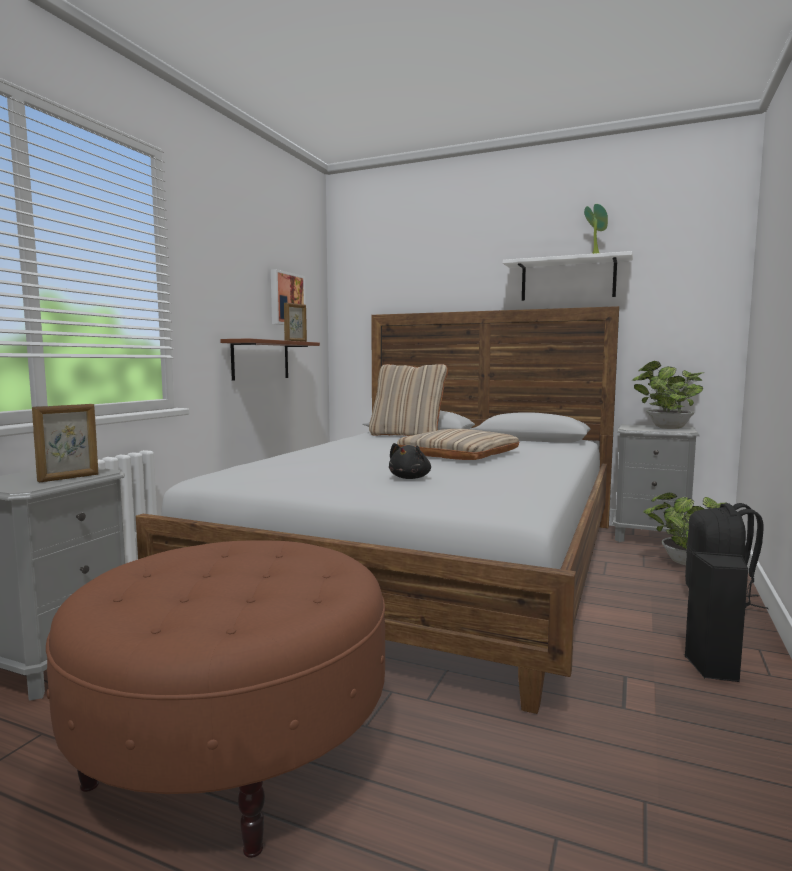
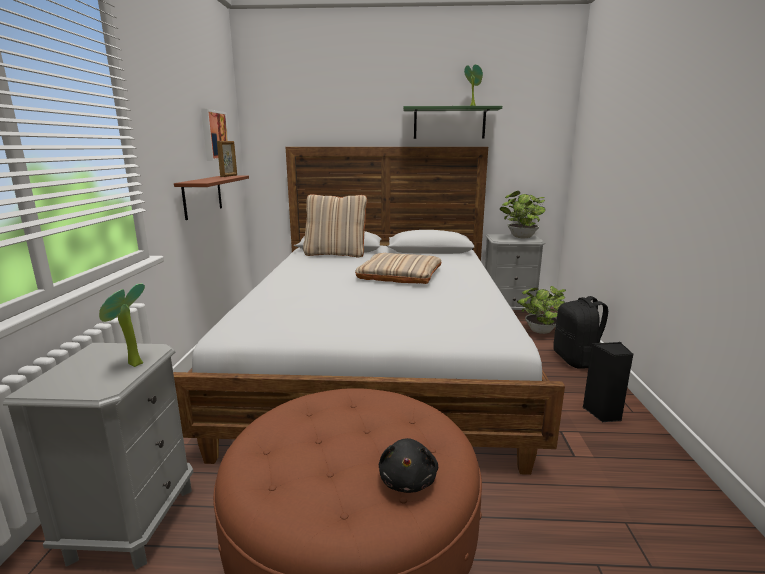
camera: 20 degrees left, 10 degrees up
picture frame [32,404,98,483] -> potted plant [99,283,145,367]
black plush toy [389,443,431,479] -> black plush toy moved to [379,438,438,493]
white shelf [503,251,633,301] -> green shelf [403,106,502,139]

